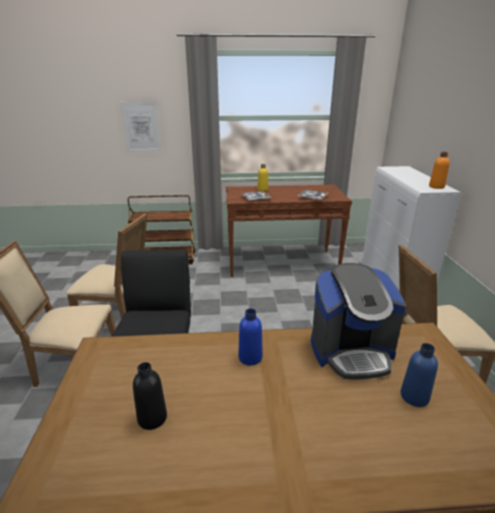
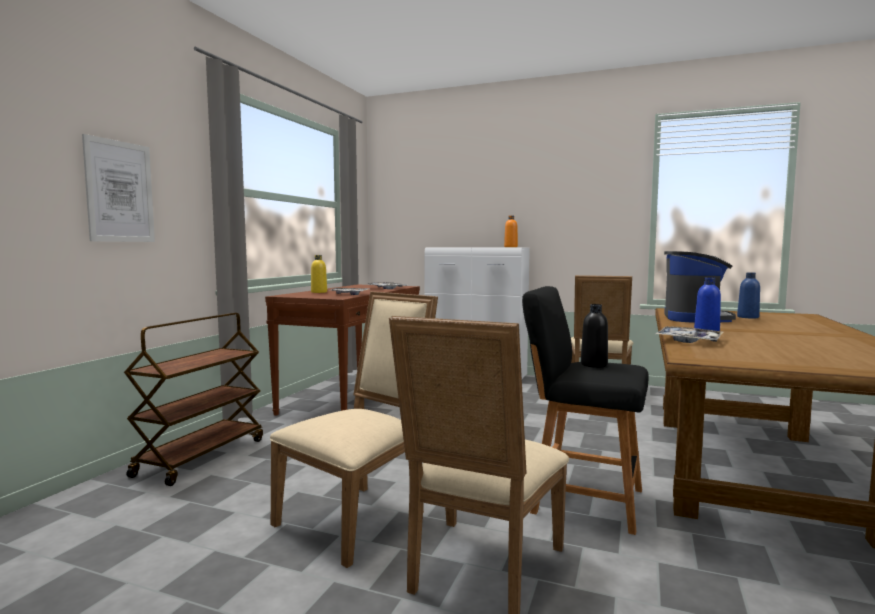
camera: 65 degrees left, 20 degrees down
black bottle [133,362,167,430] -> black bottle moved to [581,304,608,368]
none -> tray [656,327,723,343]

